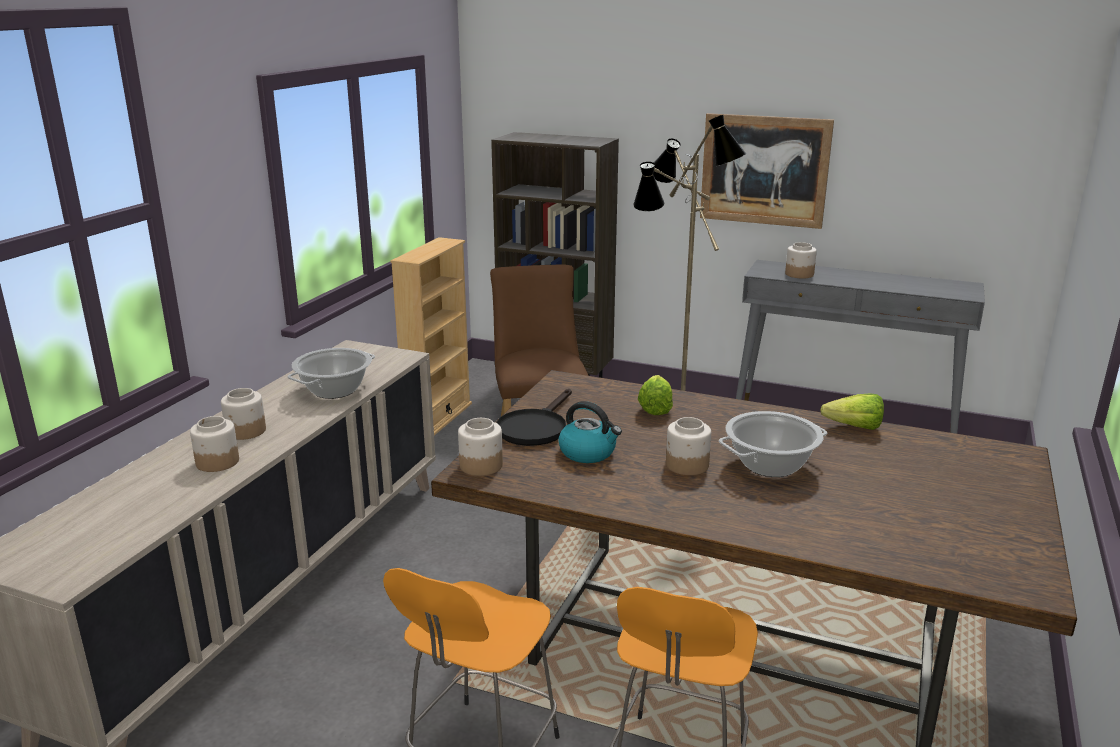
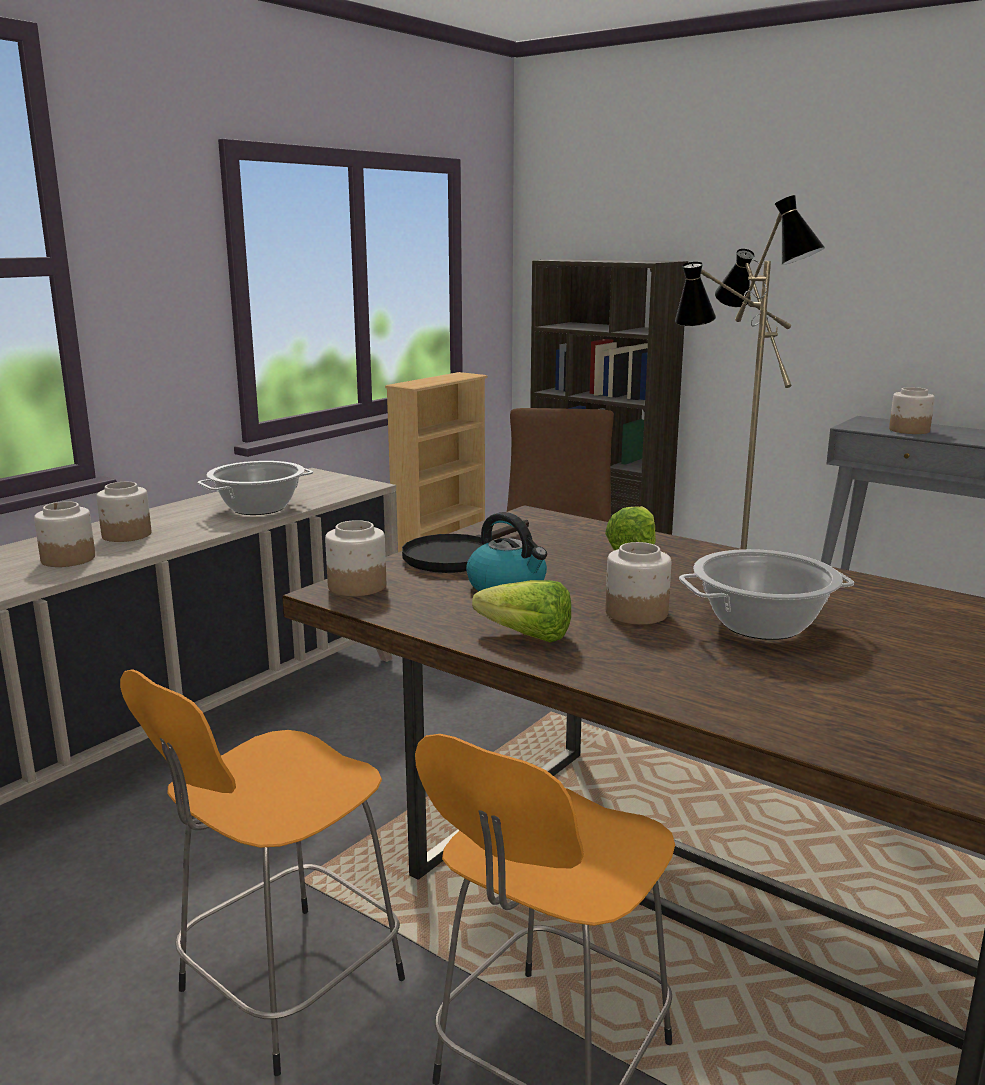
camera: 15 degrees right, 5 degrees down
picture [700,113,834,229] -> none
lettuce [820,394,884,430] -> lettuce moved to [472,580,571,643]

